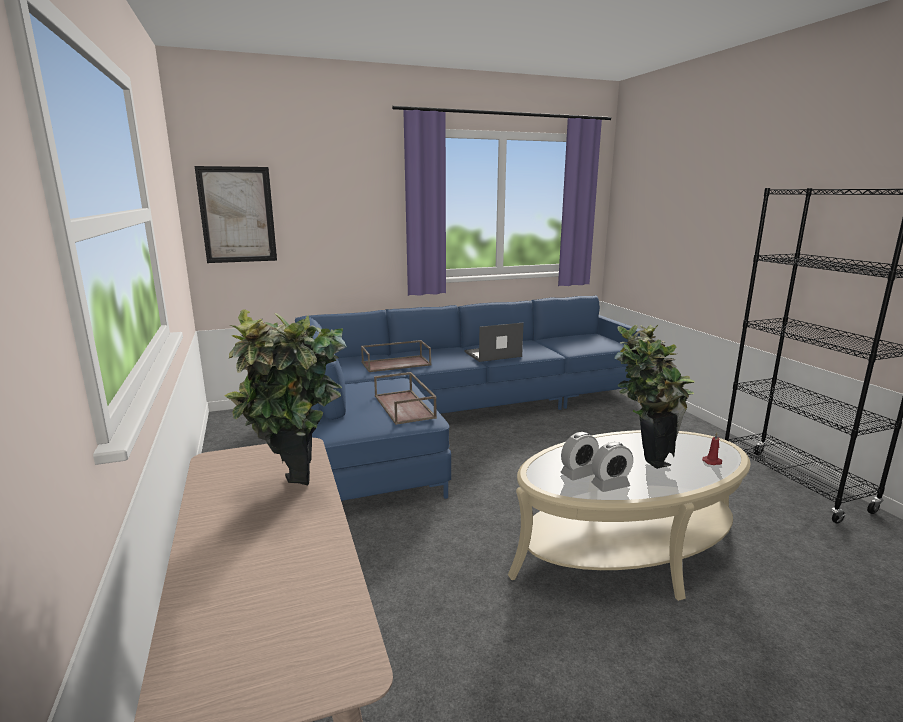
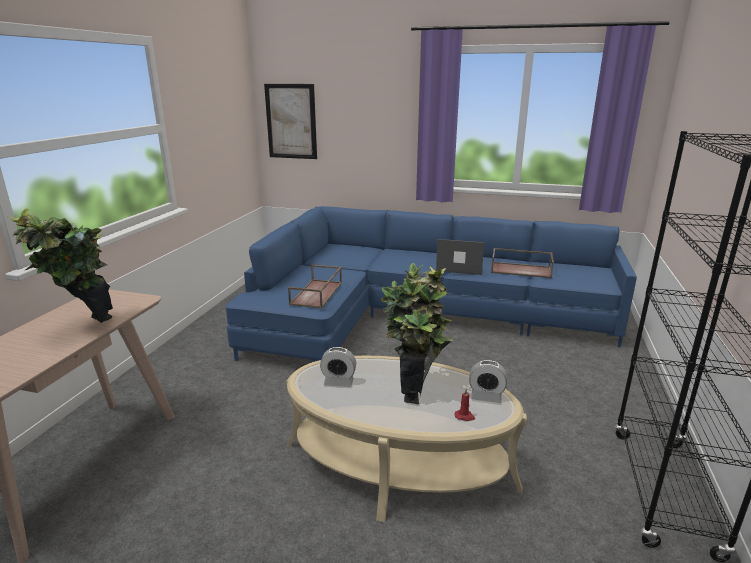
camera: 35 degrees right, 5 degrees up
brown tray [361,340,431,372] -> brown tray moved to [491,248,554,278]
alarm clock [591,442,633,492] -> alarm clock moved to [469,360,507,403]

